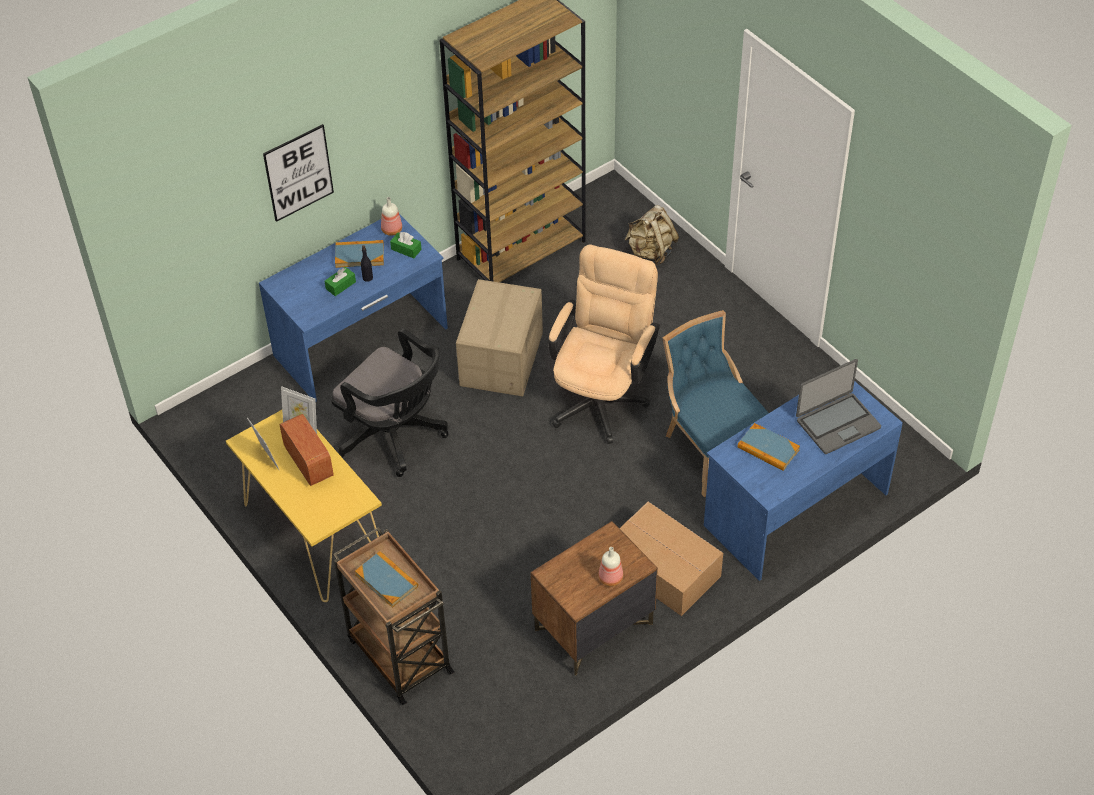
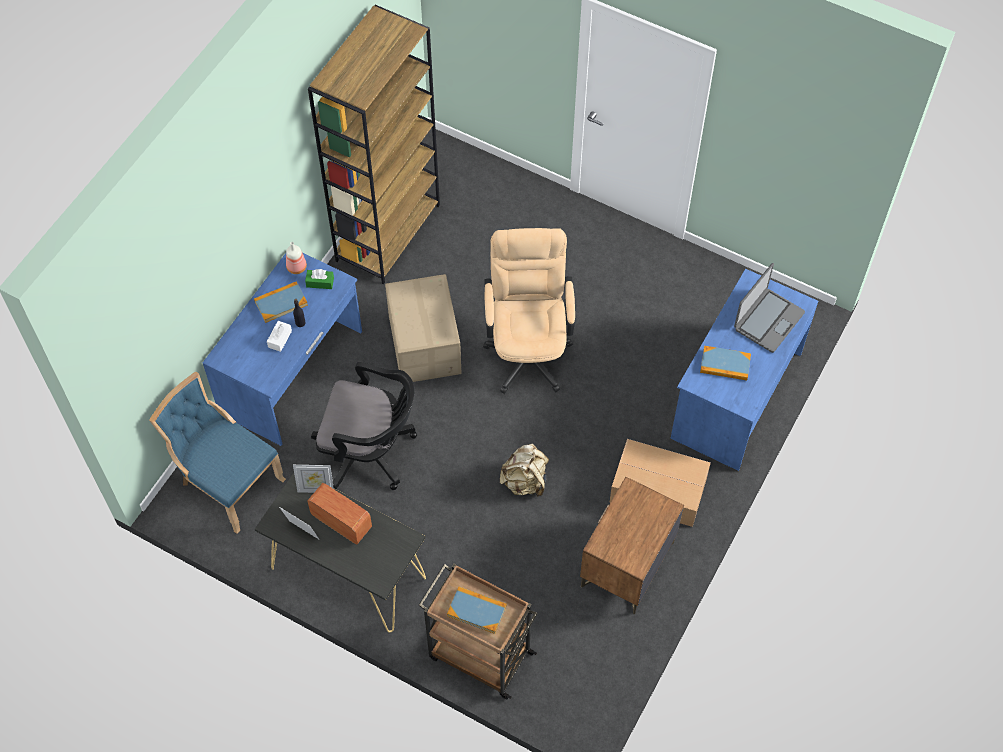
camera: 25 degrees left, 10 degrees up
yellow console table [226,410,382,602] -> black console table [255,473,426,633]
picture [263,124,334,222] -> none
green tissue box [325,267,356,296] -> white tissue box [267,321,292,352]
bottle [598,547,623,586] -> none
beige backpack [625,205,679,266] -> beige backpack moved to [500,444,549,497]
blue chair [663,310,769,497] -> blue chair moved to [149,372,286,534]

